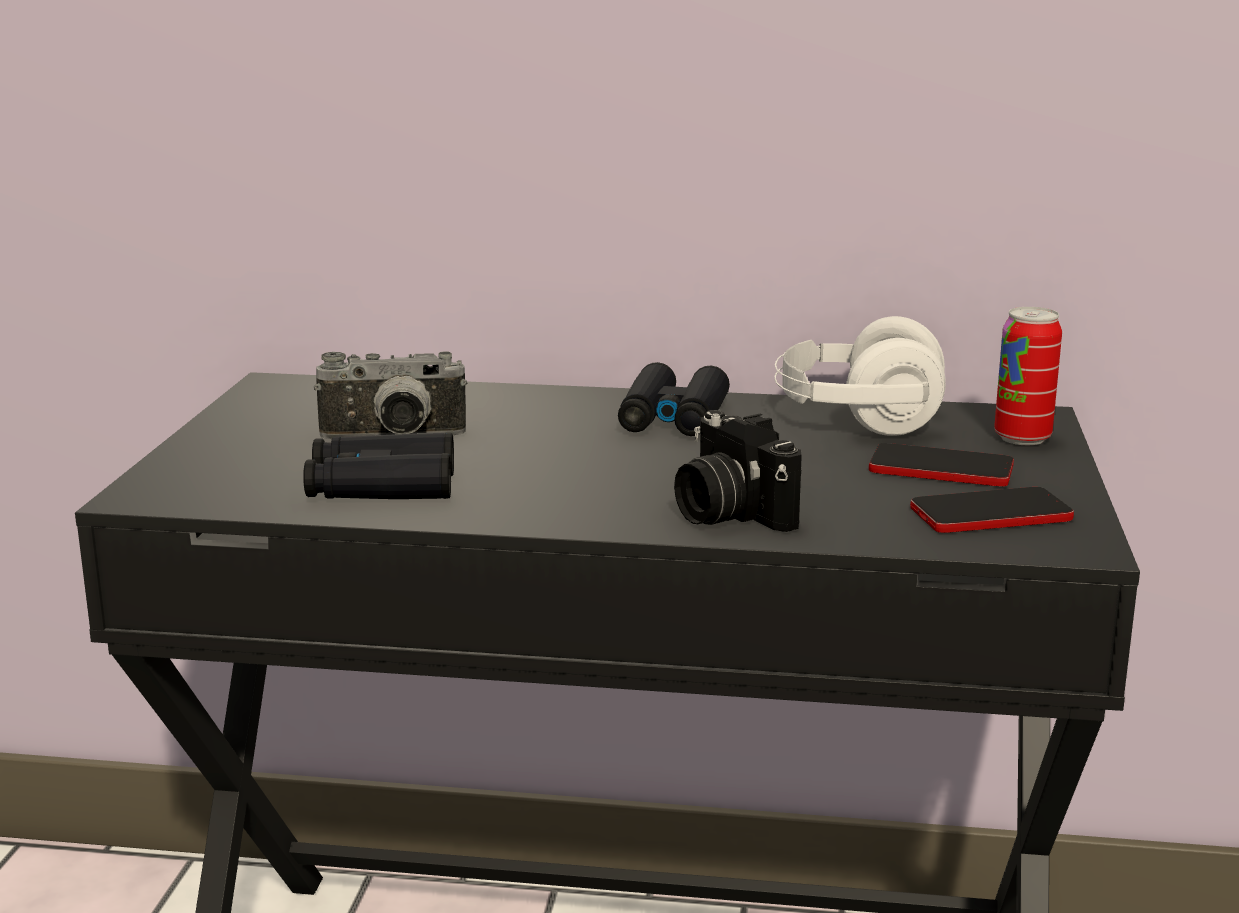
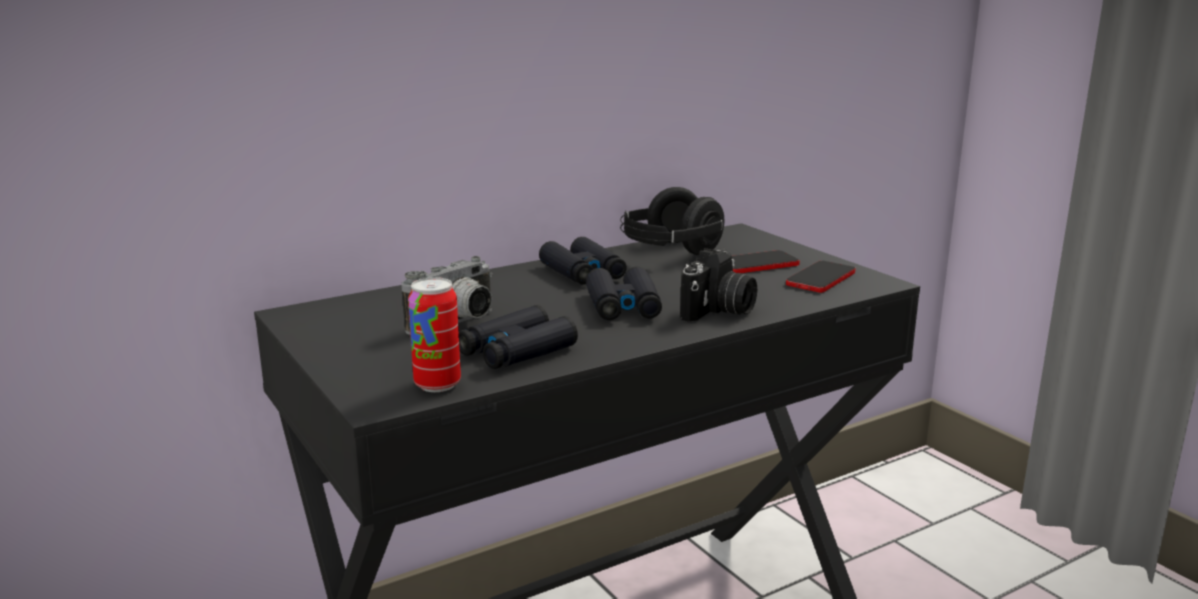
camera: 40 degrees left, 0 degrees up
camera [674,410,802,532] -> camera turned 75 degrees counterclockwise [680,248,757,322]
white headphones [774,316,946,436] -> black headphones [620,187,724,255]
can [994,307,1062,445] -> can moved to [408,277,461,392]
none -> black binoculars [586,266,662,320]

